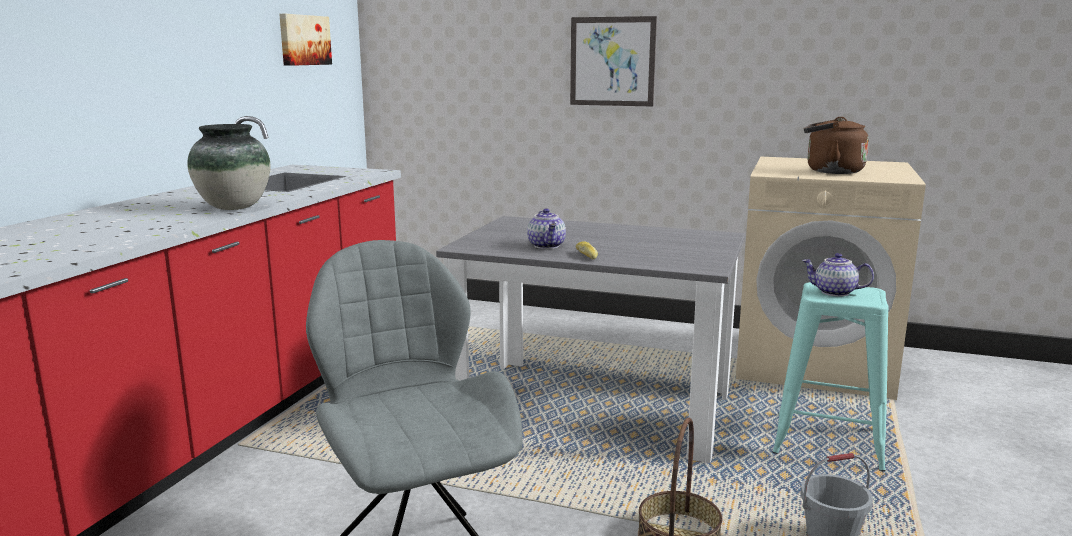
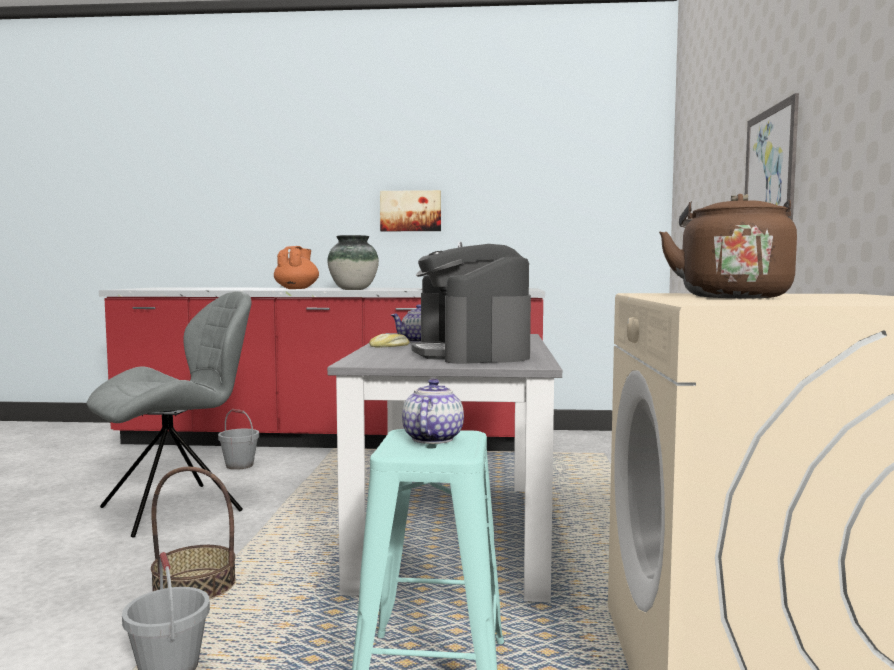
camera: 75 degrees right, 10 degrees down
picture [279,14,332,66] -> picture moved to [380,190,441,231]
none -> grey bucket [218,409,259,470]
none -> orange teapot [274,246,319,289]
none -> coffee machine [412,244,531,364]

